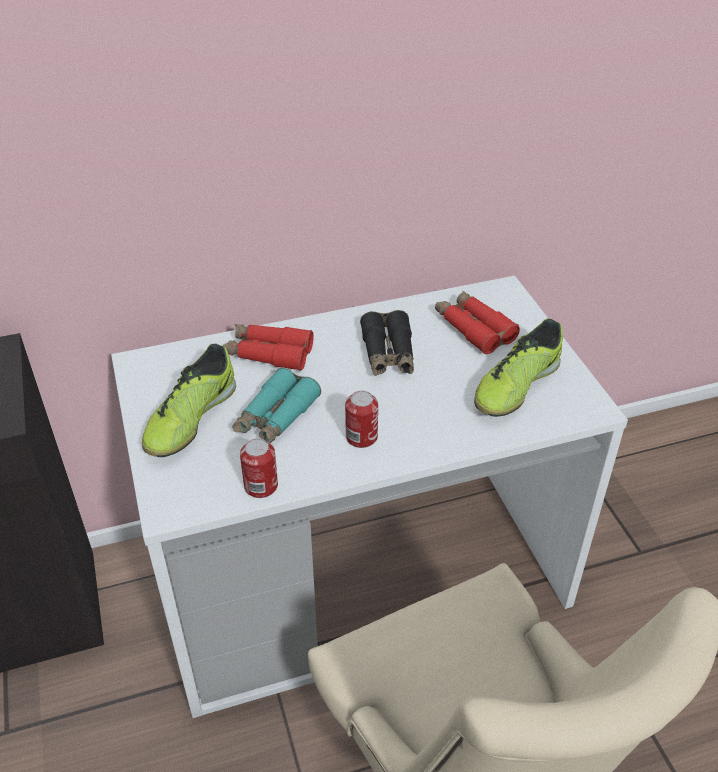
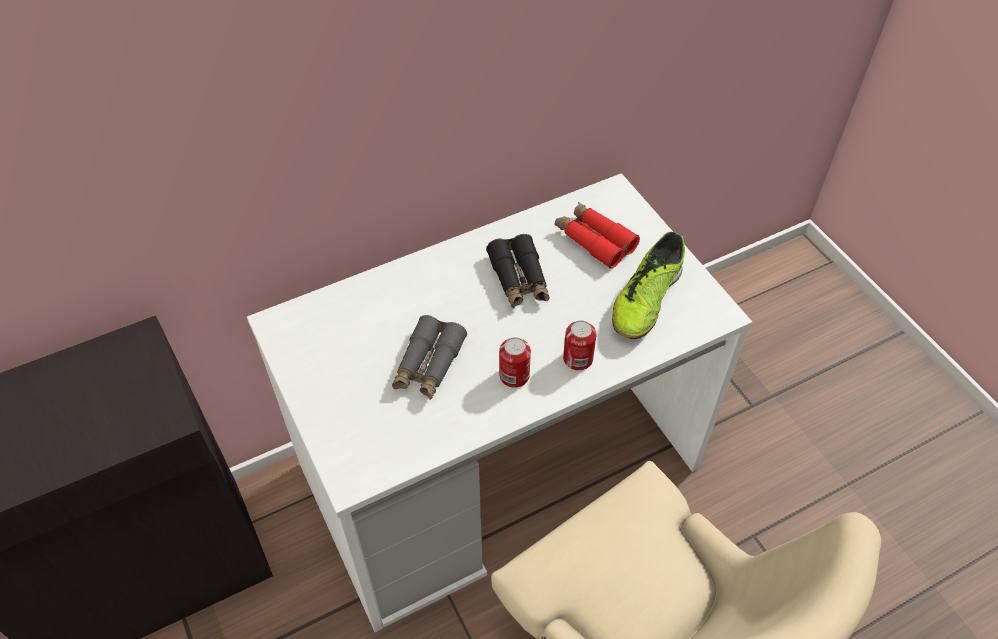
camera: 10 degrees left, 10 degrees up
shoe [142,344,236,457] -> none
red binoculars [223,324,314,371] -> none
turquoise binoculars [232,368,321,443] -> grey binoculars [392,315,467,400]
can [240,438,278,498] -> can moved to [563,321,597,370]

